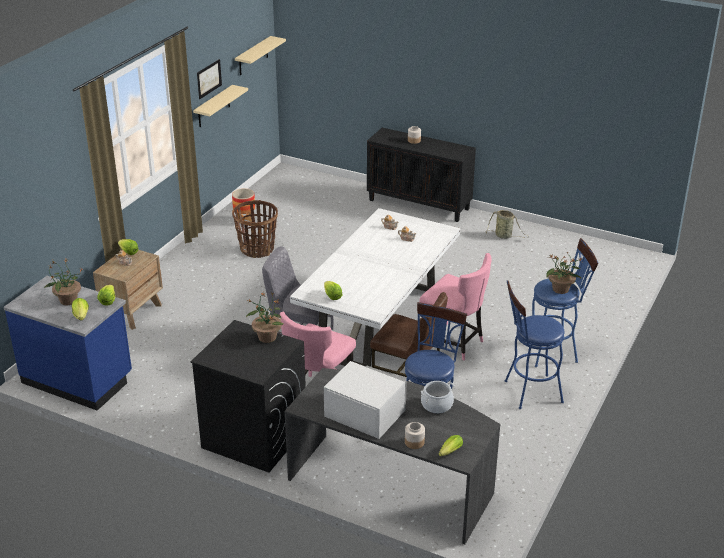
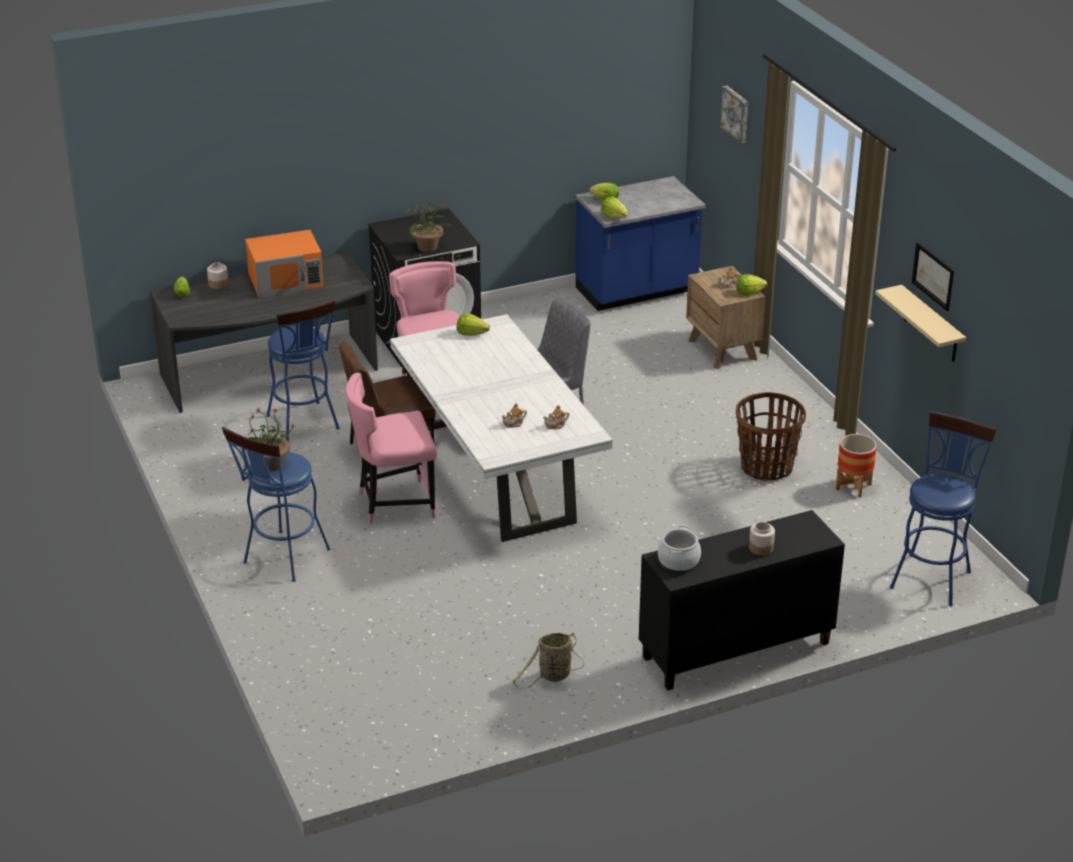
camera: 130 degrees right, 0 degrees up
potted plant [44,258,83,305] -> none
beige shelf [235,36,286,75] -> none
white microwave [324,361,407,439] -> orange microwave [245,230,324,298]
cooking pot [421,381,455,413] -> cooking pot moved to [658,525,701,571]
blue stool [505,280,564,409] -> blue stool moved to [890,411,997,606]
none -> picture [720,86,748,144]

